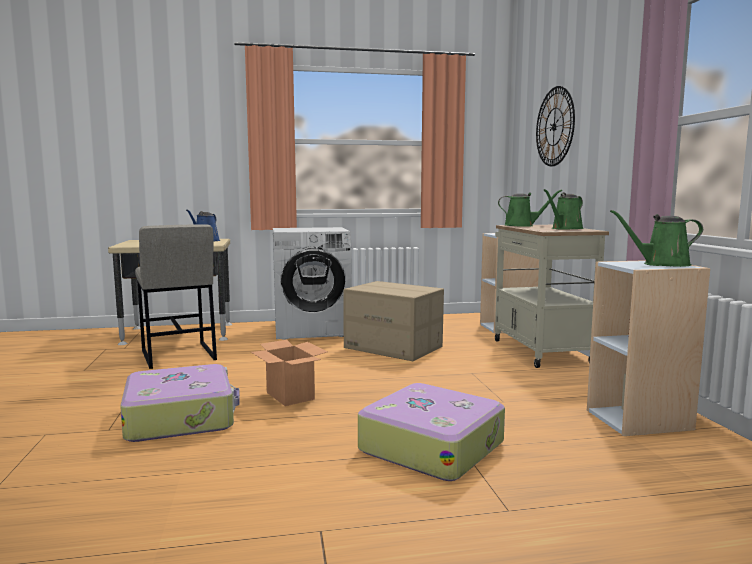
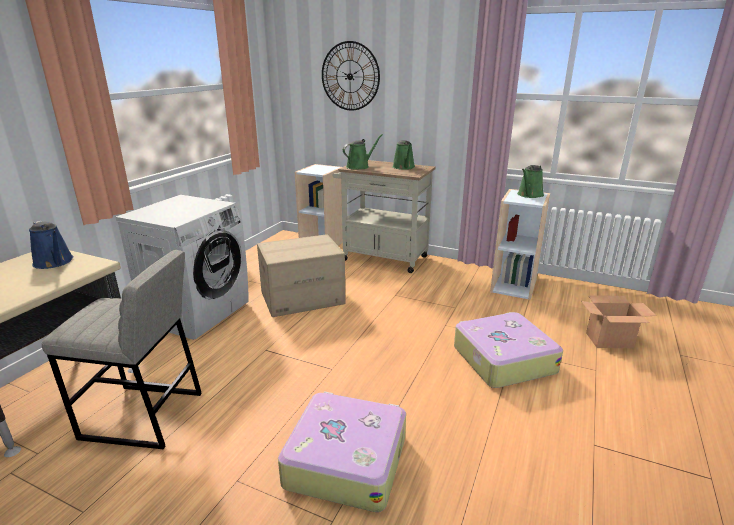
camera: 55 degrees left, 15 degrees up
cardboard box [251,340,328,406] -> cardboard box moved to [581,295,656,348]

